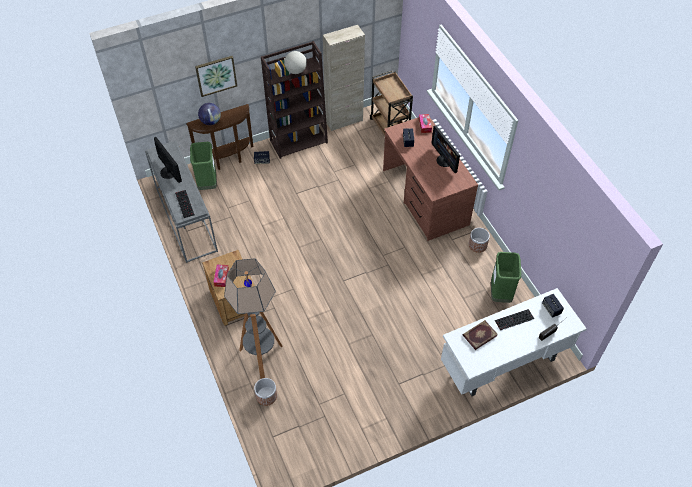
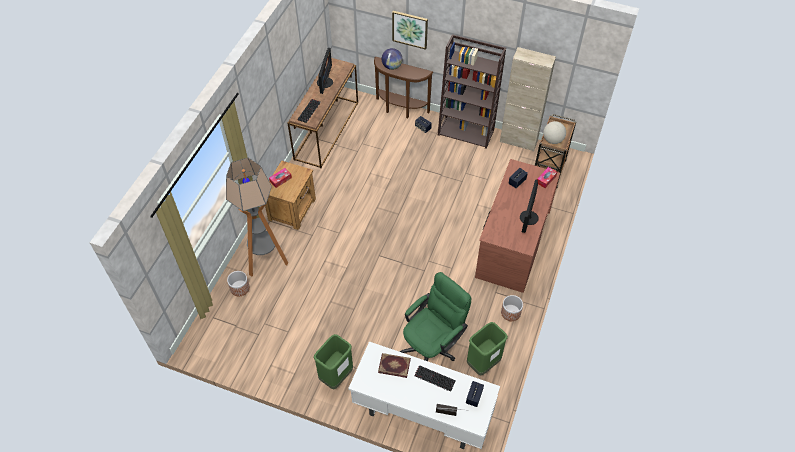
camera: 45 degrees right, 0 degrees up
grey console table [145,141,218,263] -> brown console table [287,58,358,168]
green trash can [190,142,217,190] -> green trash can moved to [313,334,353,389]
globe [284,51,307,74] -> globe moved to [543,121,566,144]
none -> green office chair [400,272,471,361]

